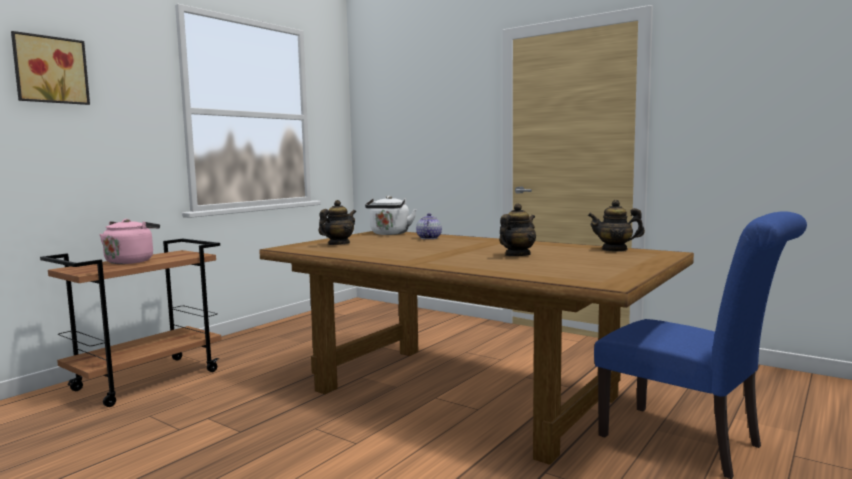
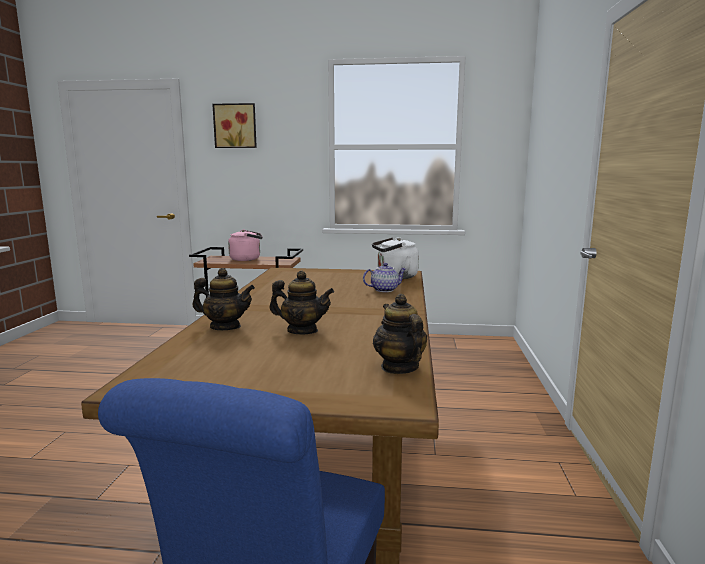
camera: 60 degrees right, 5 degrees up
teapot [319,200,356,245] -> teapot moved to [192,268,255,330]

